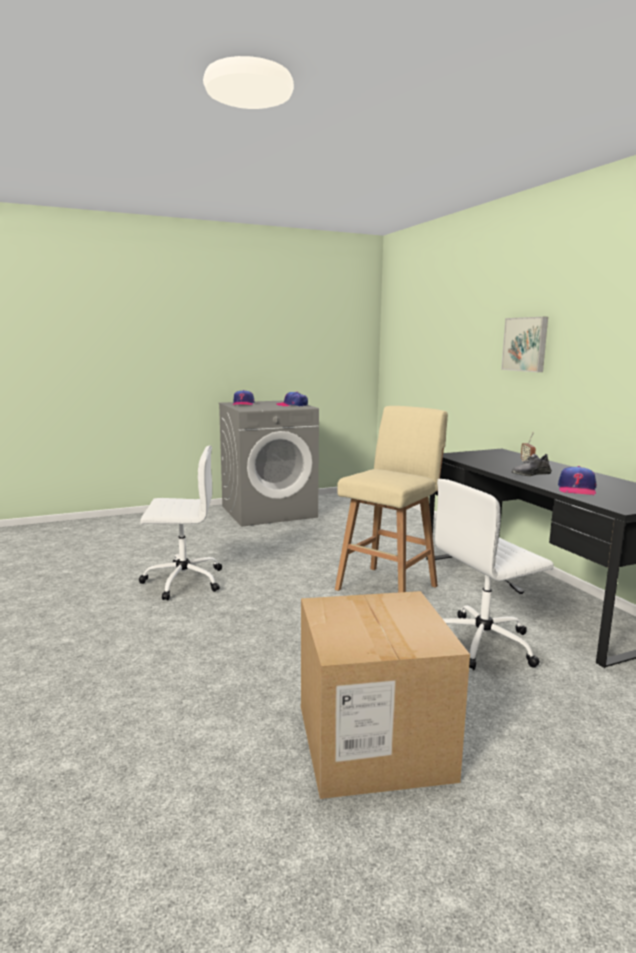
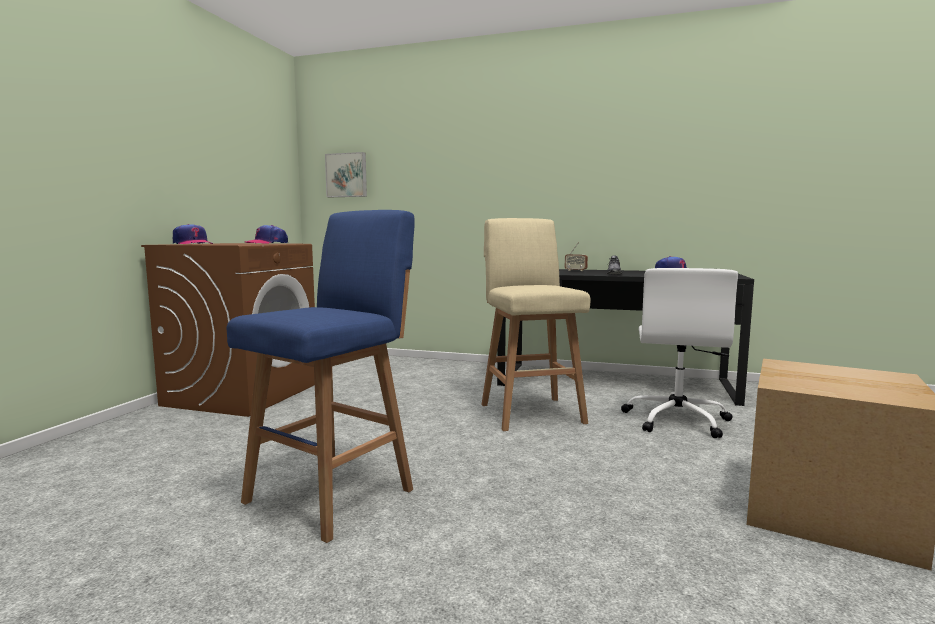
camera: 50 degrees left, 5 degrees down
white office chair [139,445,222,600] -> blue stool [226,210,415,543]
grey washing machine [219,400,319,527] -> brown washing machine [141,243,315,417]
picture [501,317,548,372] -> picture moved to [325,152,367,197]

